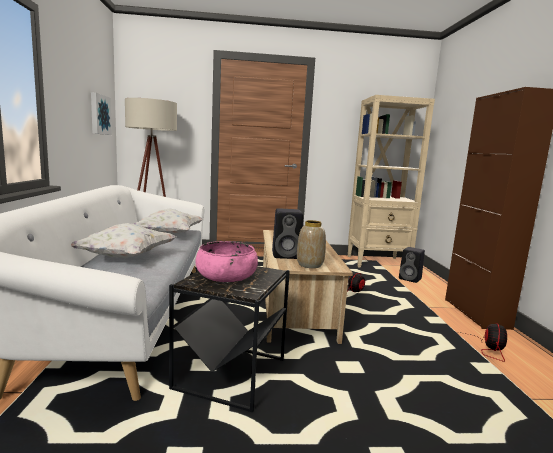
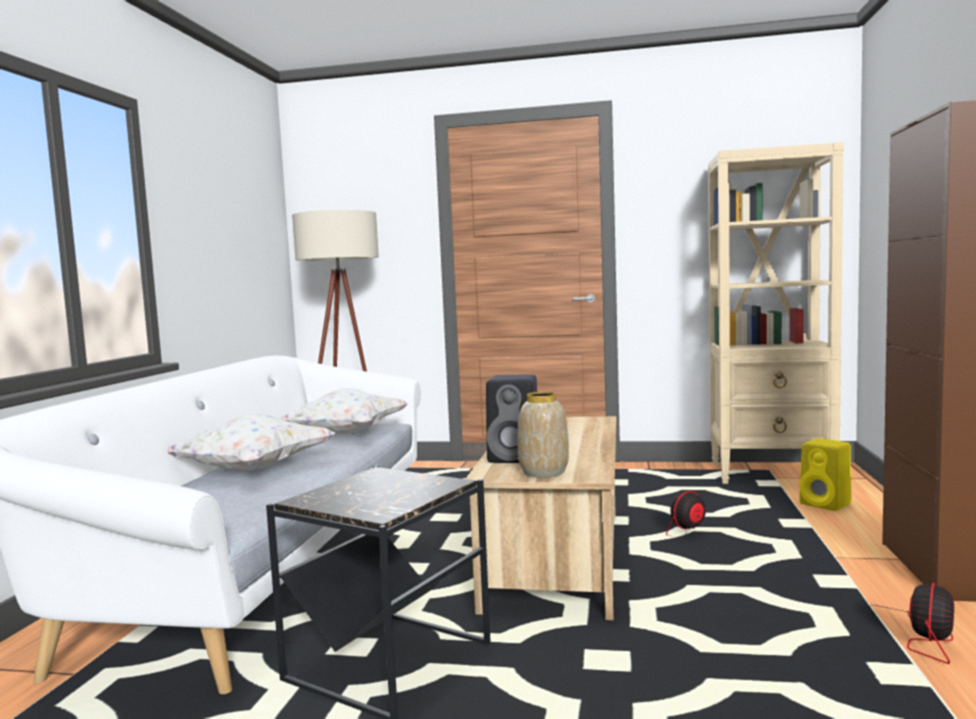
camera: 15 degrees right, 5 degrees down
picture [91,92,112,135] -> none
pink bowl [195,241,258,282] -> none
black speaker [399,247,425,283] -> yellow speaker [799,438,851,511]

